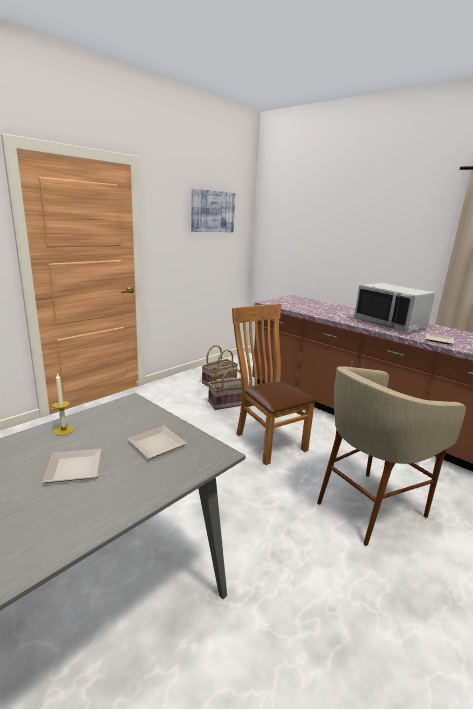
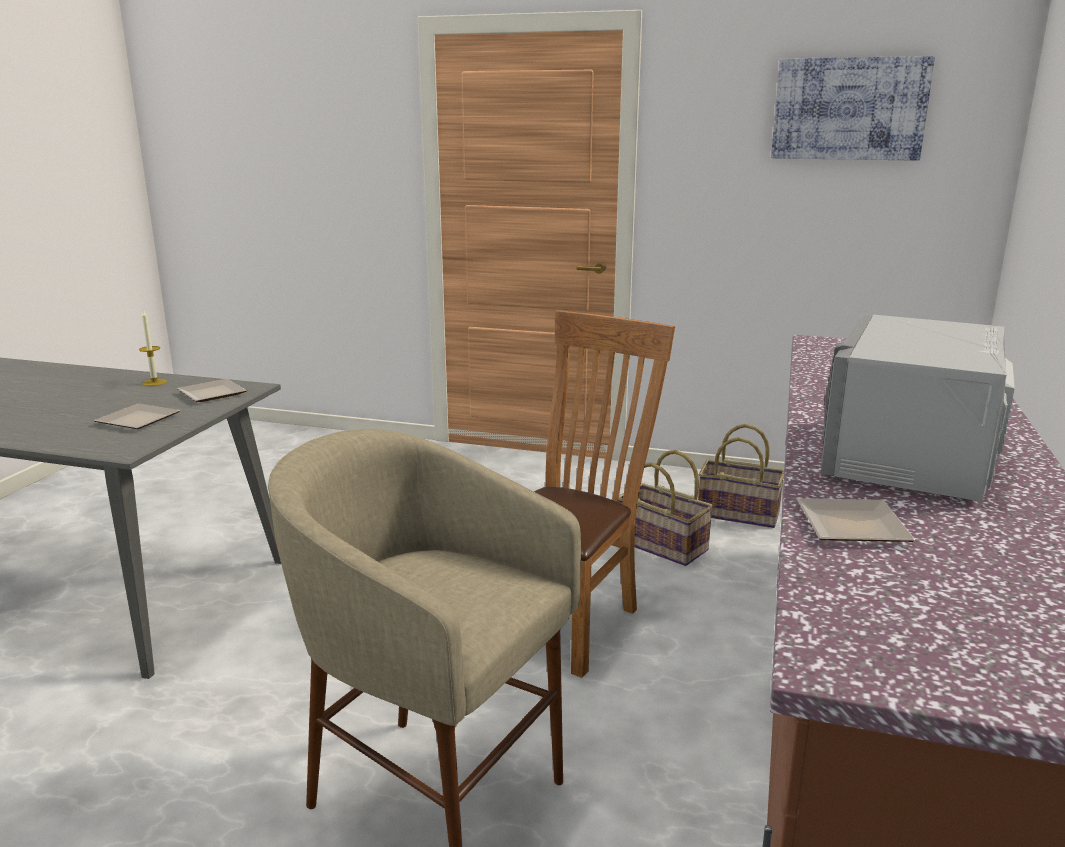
camera: 65 degrees right, 0 degrees up
plate [42,449,102,483] -> plate moved to [177,379,247,402]

